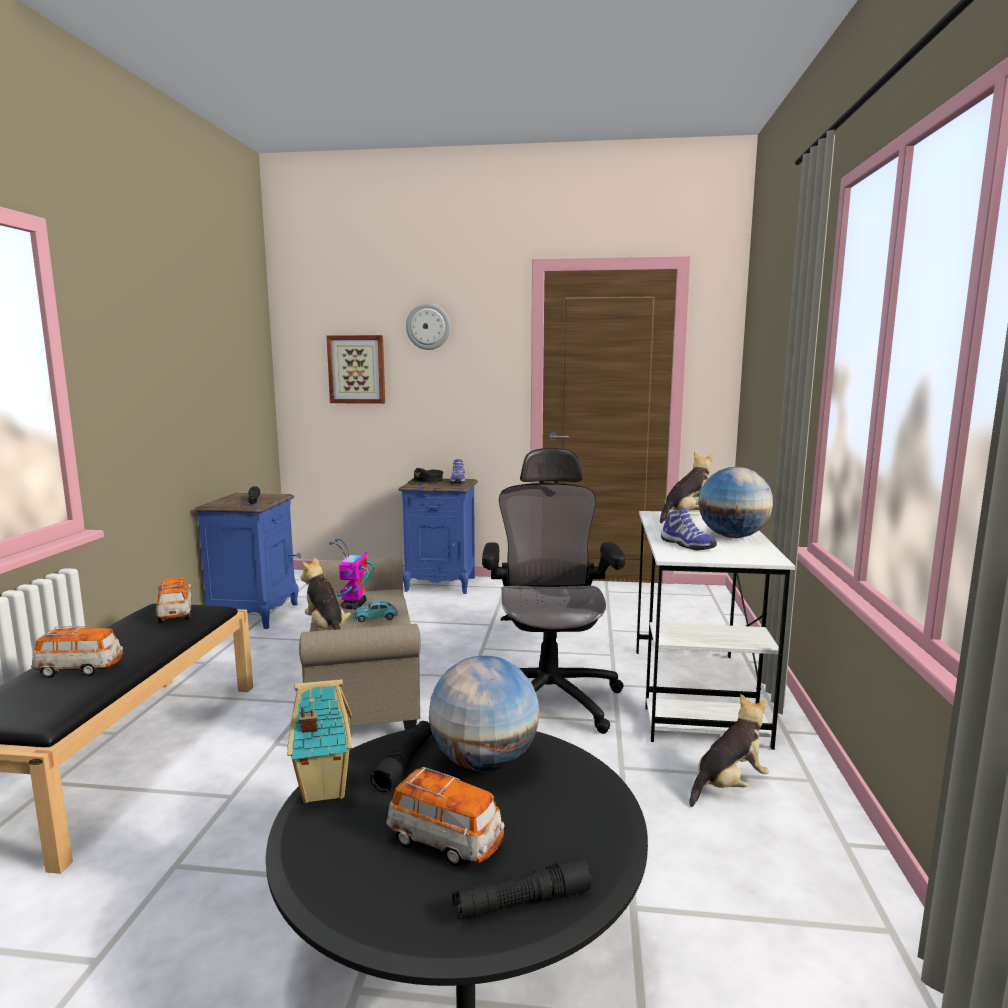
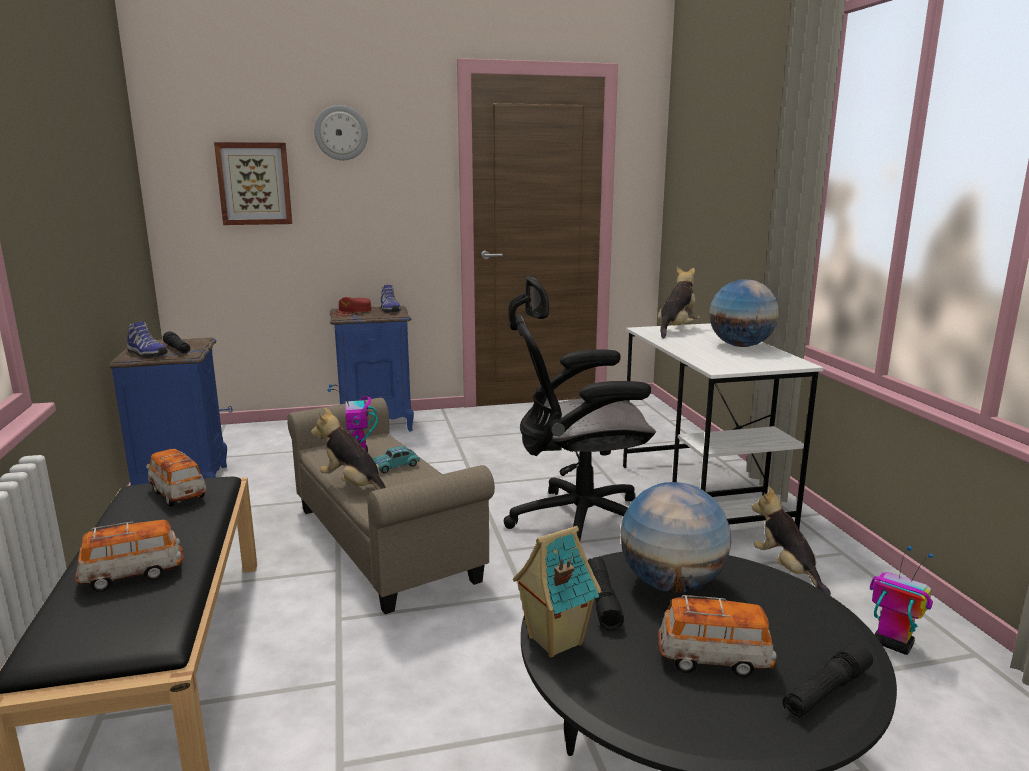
camera: 20 degrees left, 5 degrees up
black cap [408,468,443,485] -> red cap [334,297,371,316]
office chair [482,448,625,734] -> office chair turned 75 degrees counterclockwise [504,276,656,541]
shoe [661,508,717,550] -> shoe moved to [127,321,168,358]
plush toy [689,694,769,807] -> plush toy turned 60 degrees counterclockwise [752,486,831,595]
none -> toy robot [870,546,933,655]

